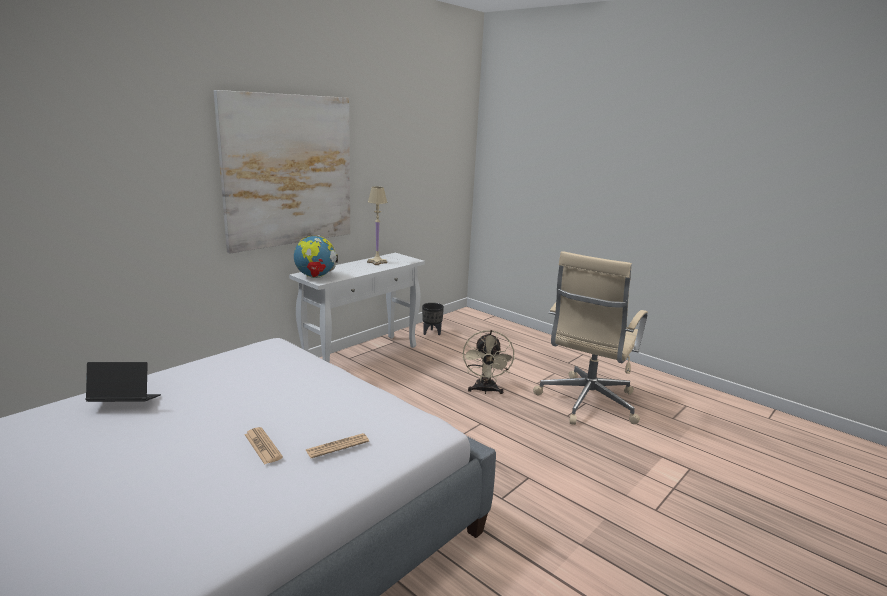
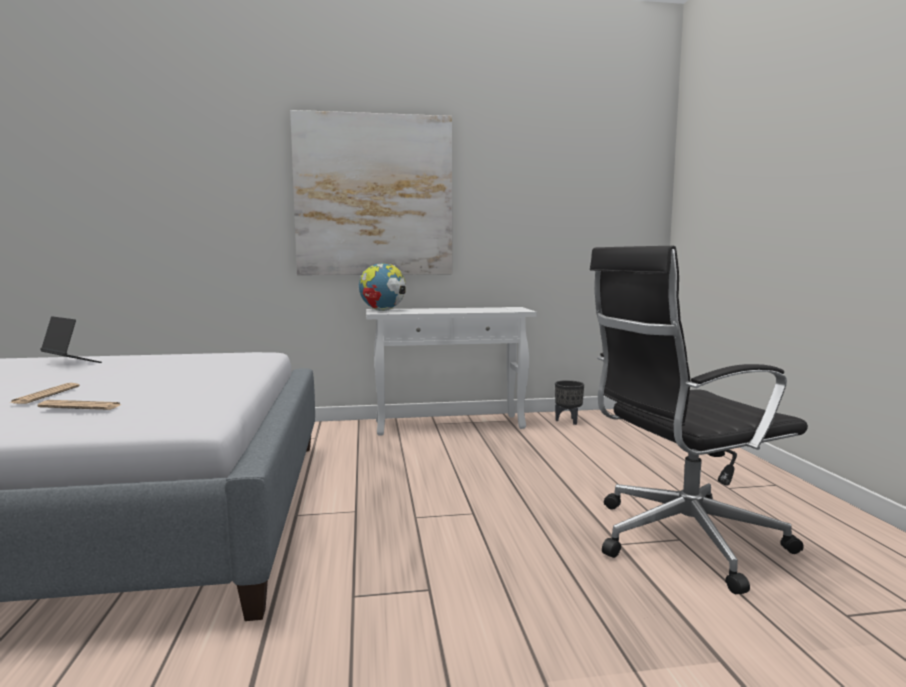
camera: 40 degrees right, 10 degrees down
beige table lamp [367,187,388,265] -> none
beige fan [463,330,515,394] -> none
beige office chair [533,251,648,425] -> black office chair [590,246,808,594]

